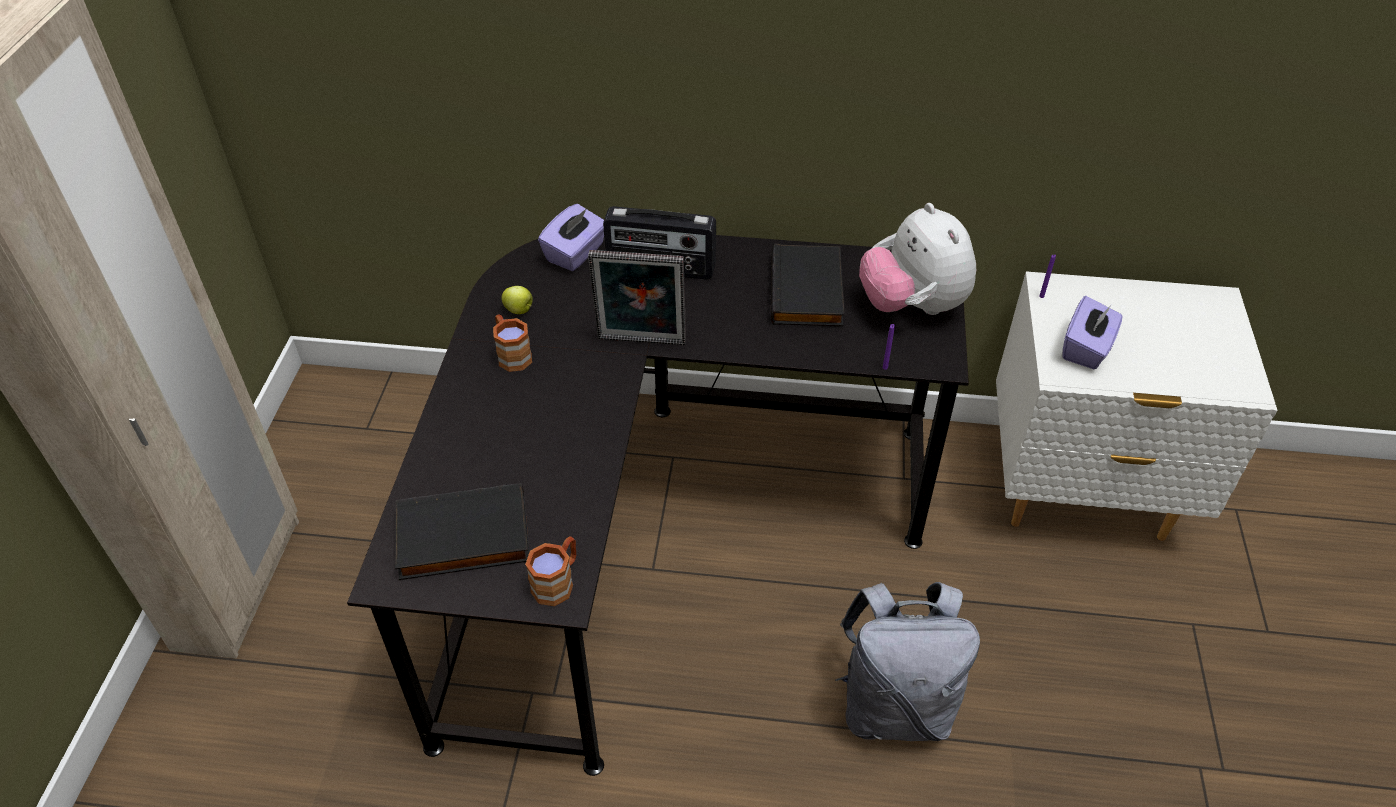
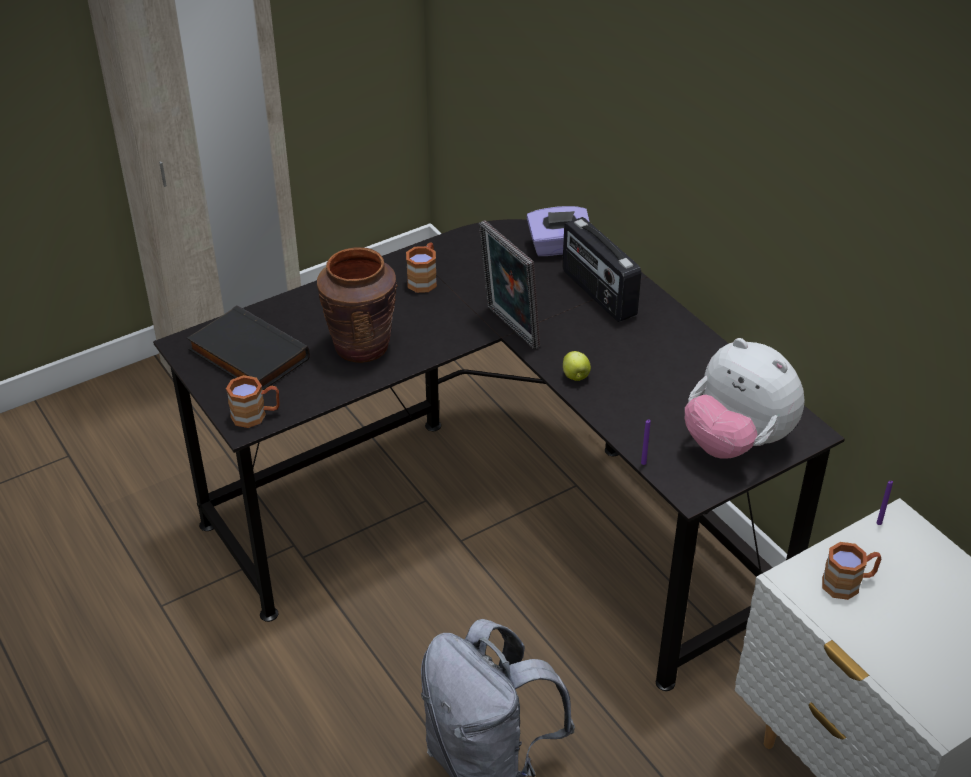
camera: 50 degrees right, 5 degrees down
apple [501,286,533,314] -> apple moved to [563,351,591,381]
black book [771,244,844,326] -> none
plush toy [859,203,976,315] -> plush toy turned 75 degrees counterclockwise [685,338,805,459]
purple tissue box [1062,296,1122,369] -> brown mug [822,542,882,600]
none -> brown vase [317,247,398,363]

